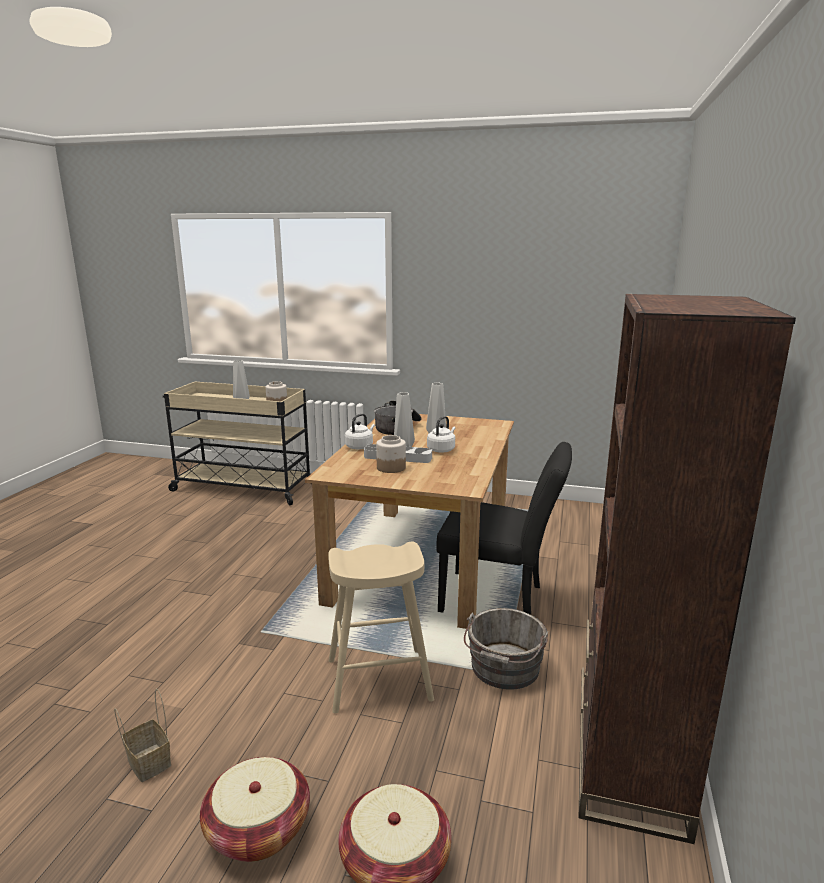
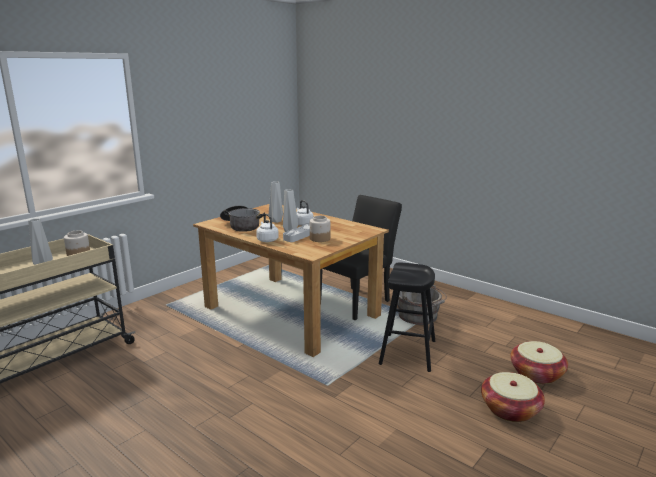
camera: 65 degrees left, 0 degrees up
basket [114,688,171,782] -> none
beige stool [328,542,434,714] -> black stool [379,263,435,372]
brown bookcase [579,294,796,844] -> none

